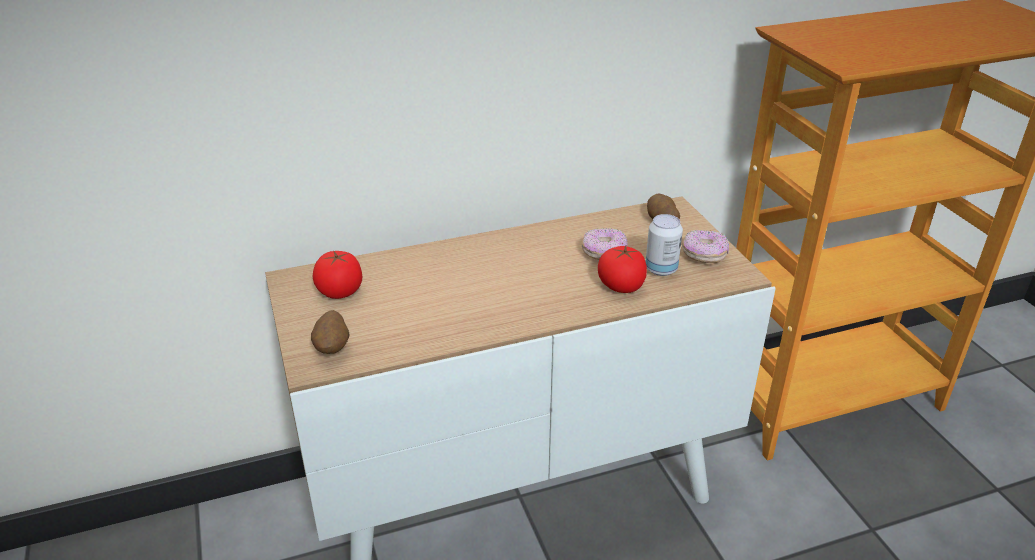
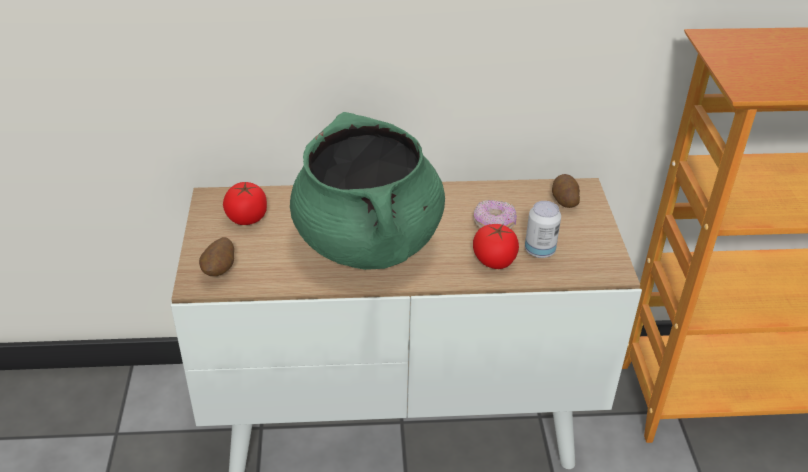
camera: 15 degrees right, 5 degrees up
donut [682,230,729,263] -> none
none -> green cooking pot [290,112,445,270]

